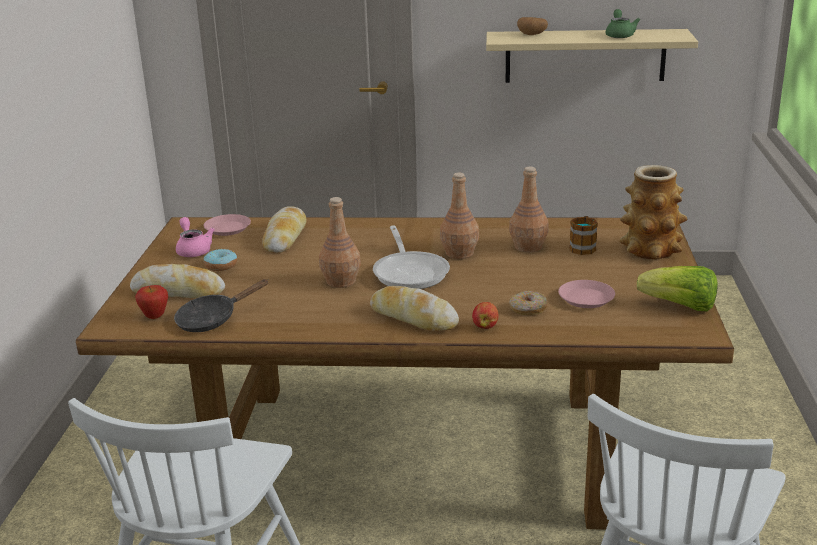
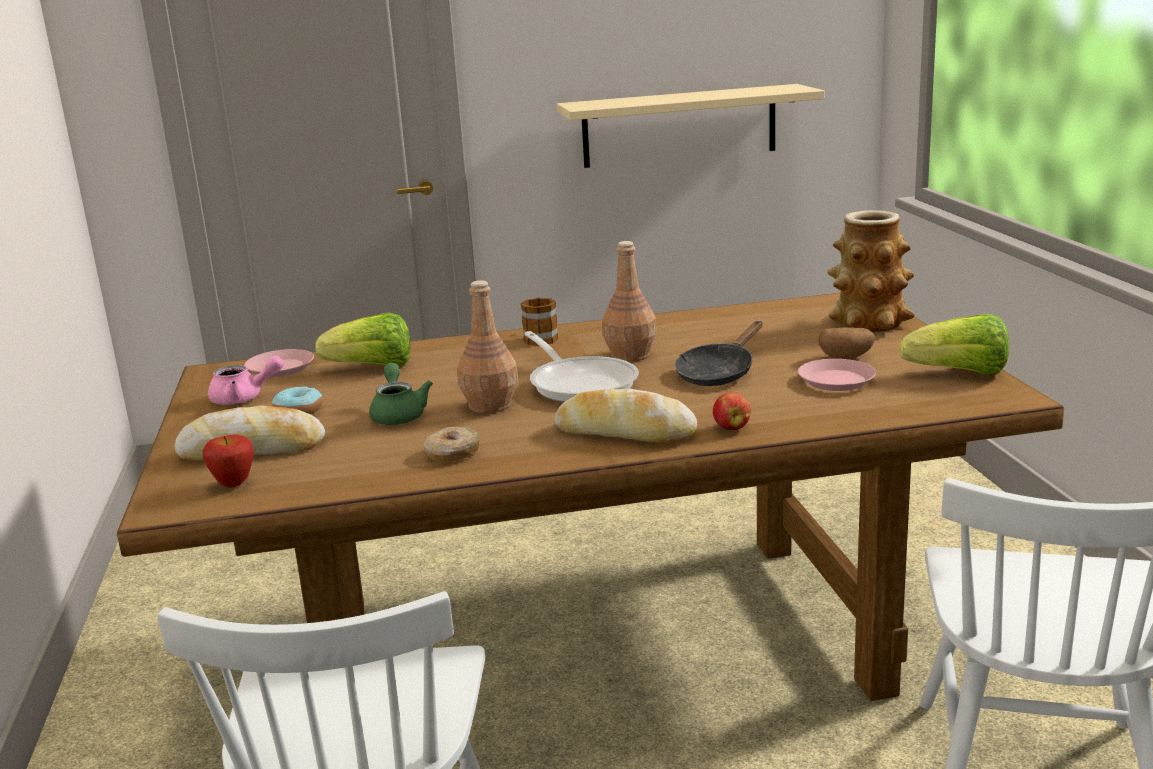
camera: 15 degrees left, 5 degrees down
black frying pan [174,279,269,332] -> black frying pan moved to [675,321,763,386]
pink teapot [176,217,215,257] -> pink teapot turned 120 degrees clockwise [208,356,284,405]
bread [262,206,306,253] -> lettuce [315,313,411,366]
brown bottle [509,167,549,252] -> none
donut [509,291,547,315] -> donut moved to [423,427,480,461]
potato [517,17,548,35] -> potato moved to [819,327,875,360]
mug [569,216,598,255] -> mug moved to [521,297,558,346]
green teapot [605,9,640,38] -> green teapot moved to [369,363,433,425]

